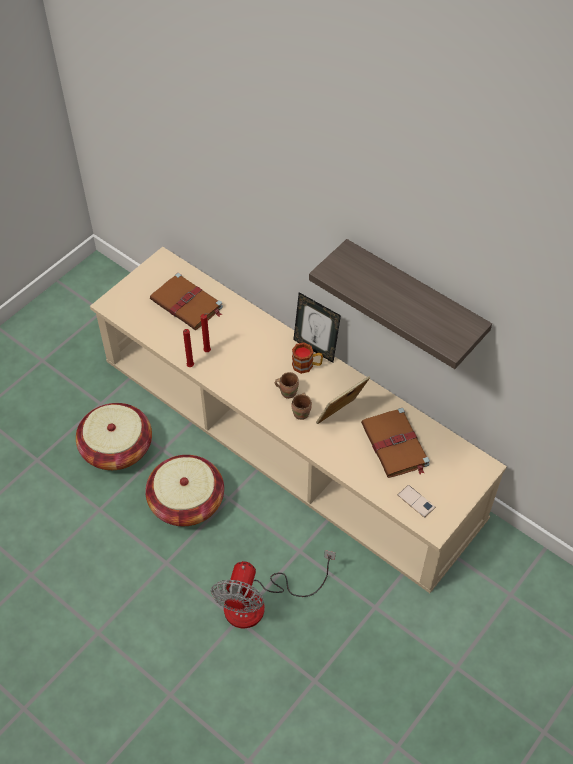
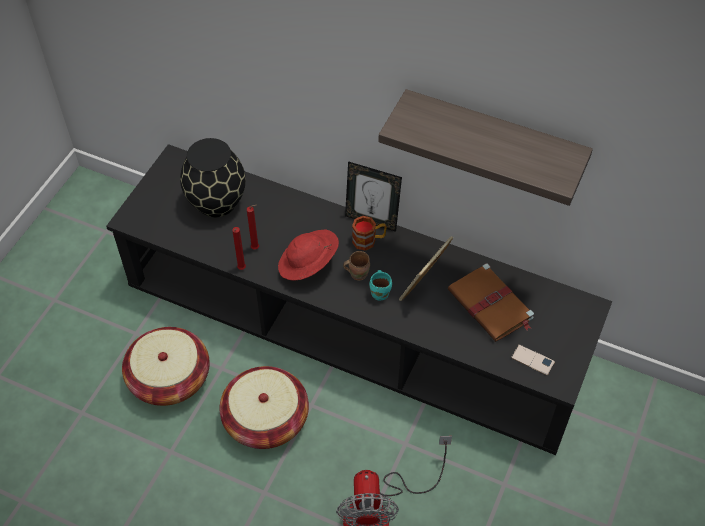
camera: 15 degrees left, 0 degrees up
beige tv stand [90,247,507,593] -> black tv stand [106,144,612,455]
brown book [150,273,223,330] -> black vase [180,138,246,217]
brown mug [291,393,312,420] -> turquoise mug [369,270,392,301]
none -> red hat [278,230,339,281]

